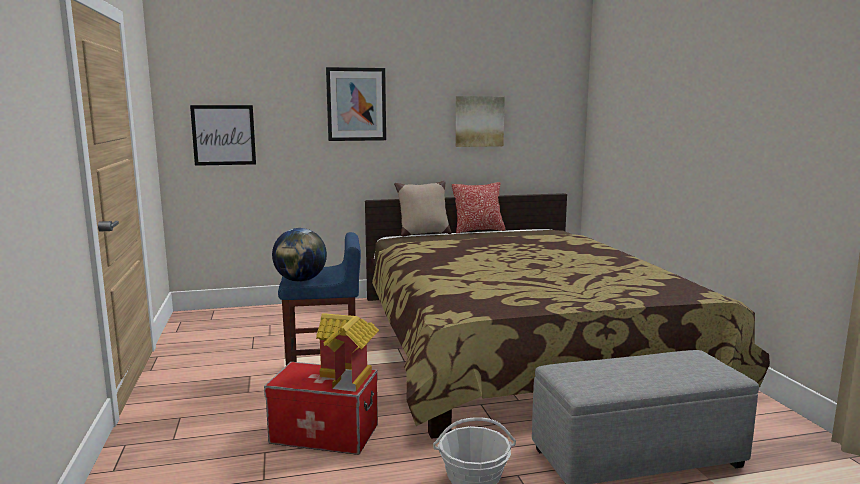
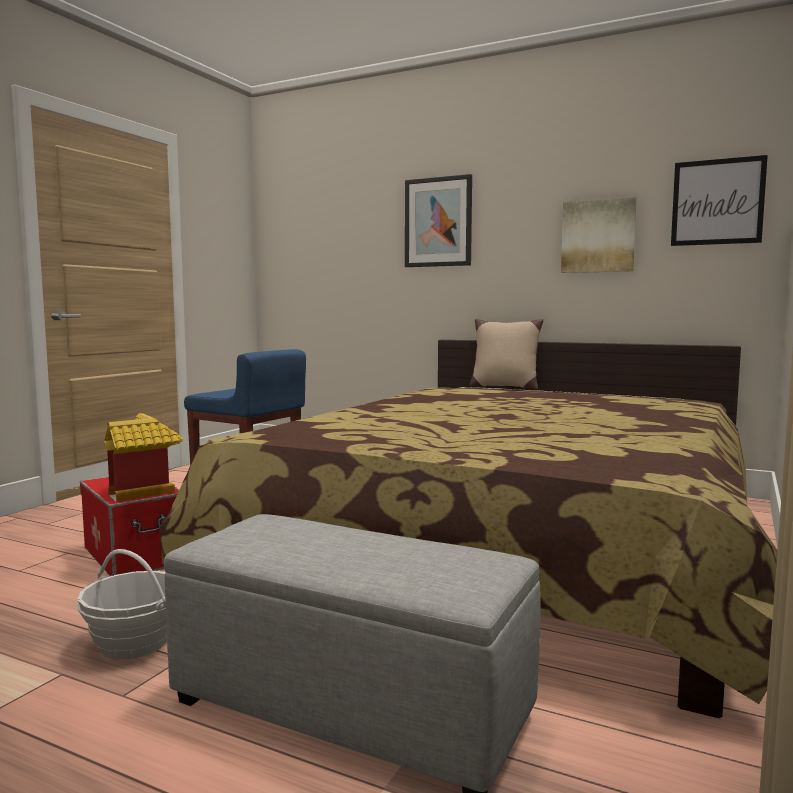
camera: 40 degrees right, 5 degrees down
picture [190,105,256,166] -> picture moved to [671,155,768,246]
globe [272,228,327,282] -> none
pillow [452,182,506,234] -> none

